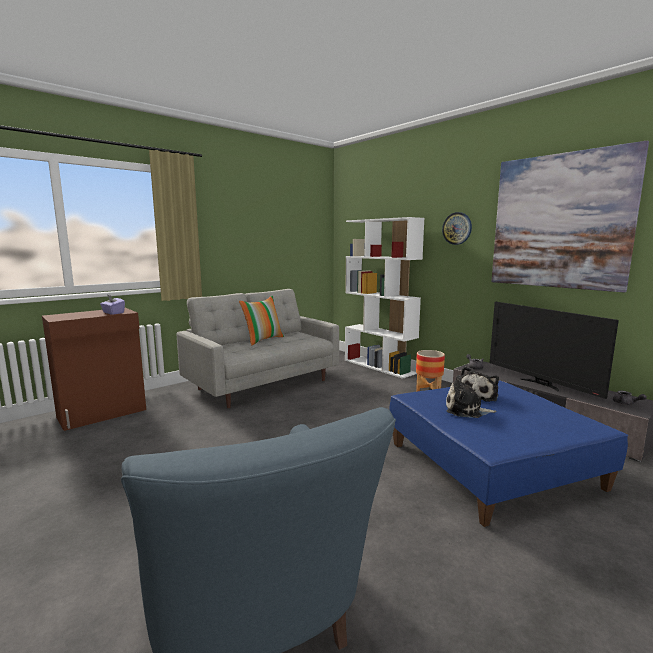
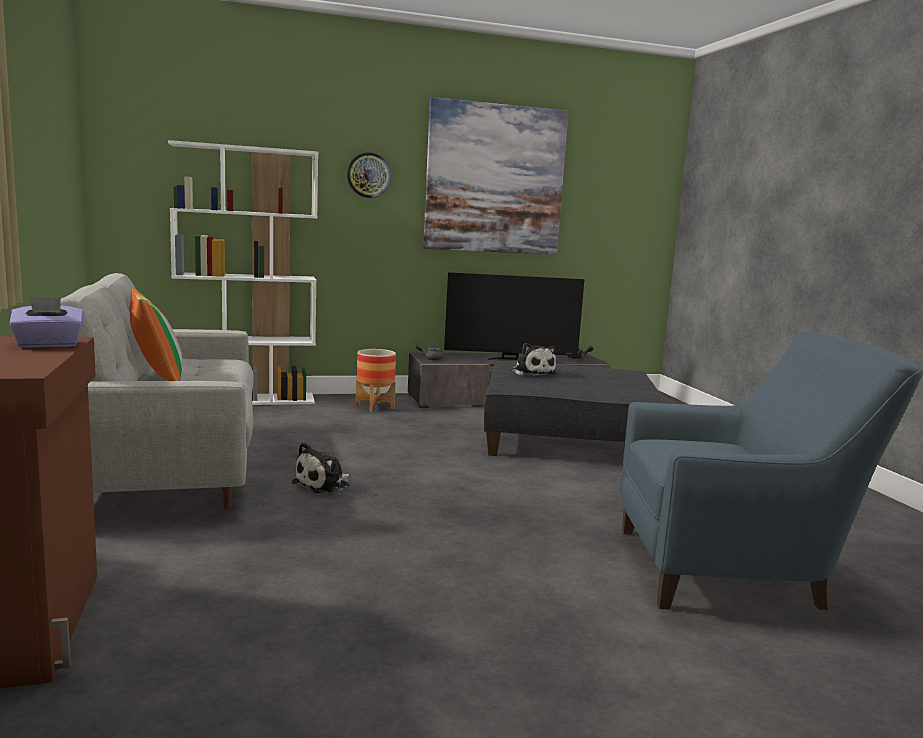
camera: 65 degrees left, 0 degrees up
blue ottoman [389,380,628,527] -> grey ottoman [484,361,668,456]
plush toy [446,375,497,418] -> plush toy moved to [292,442,350,493]

